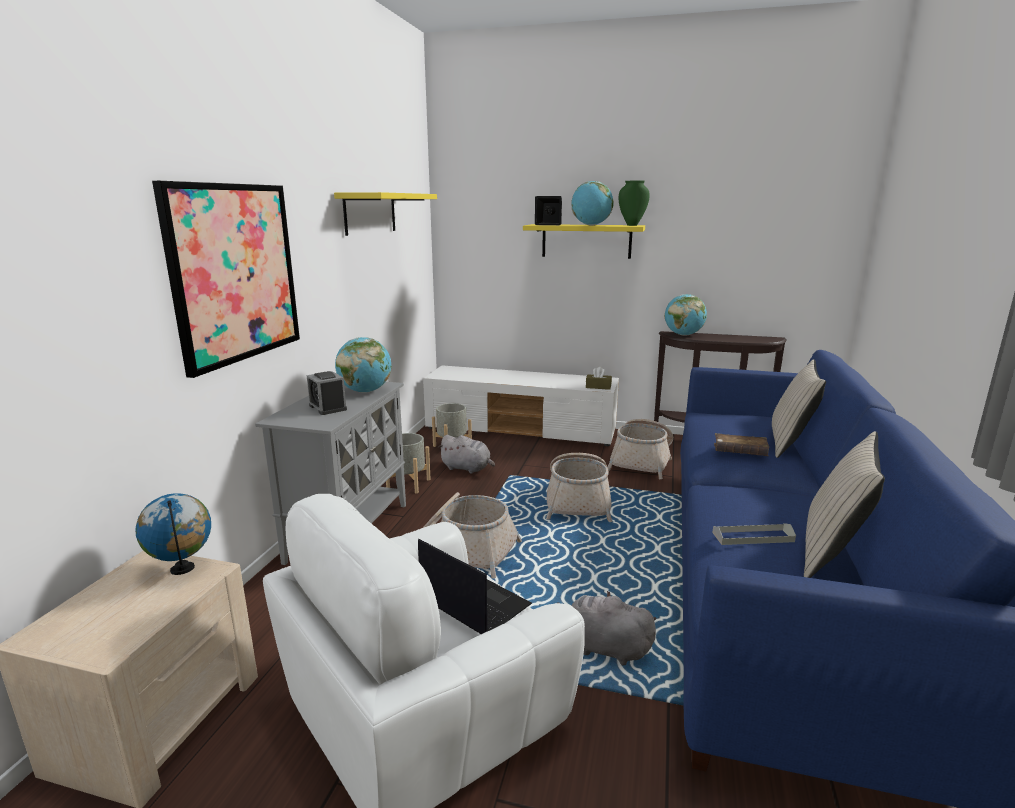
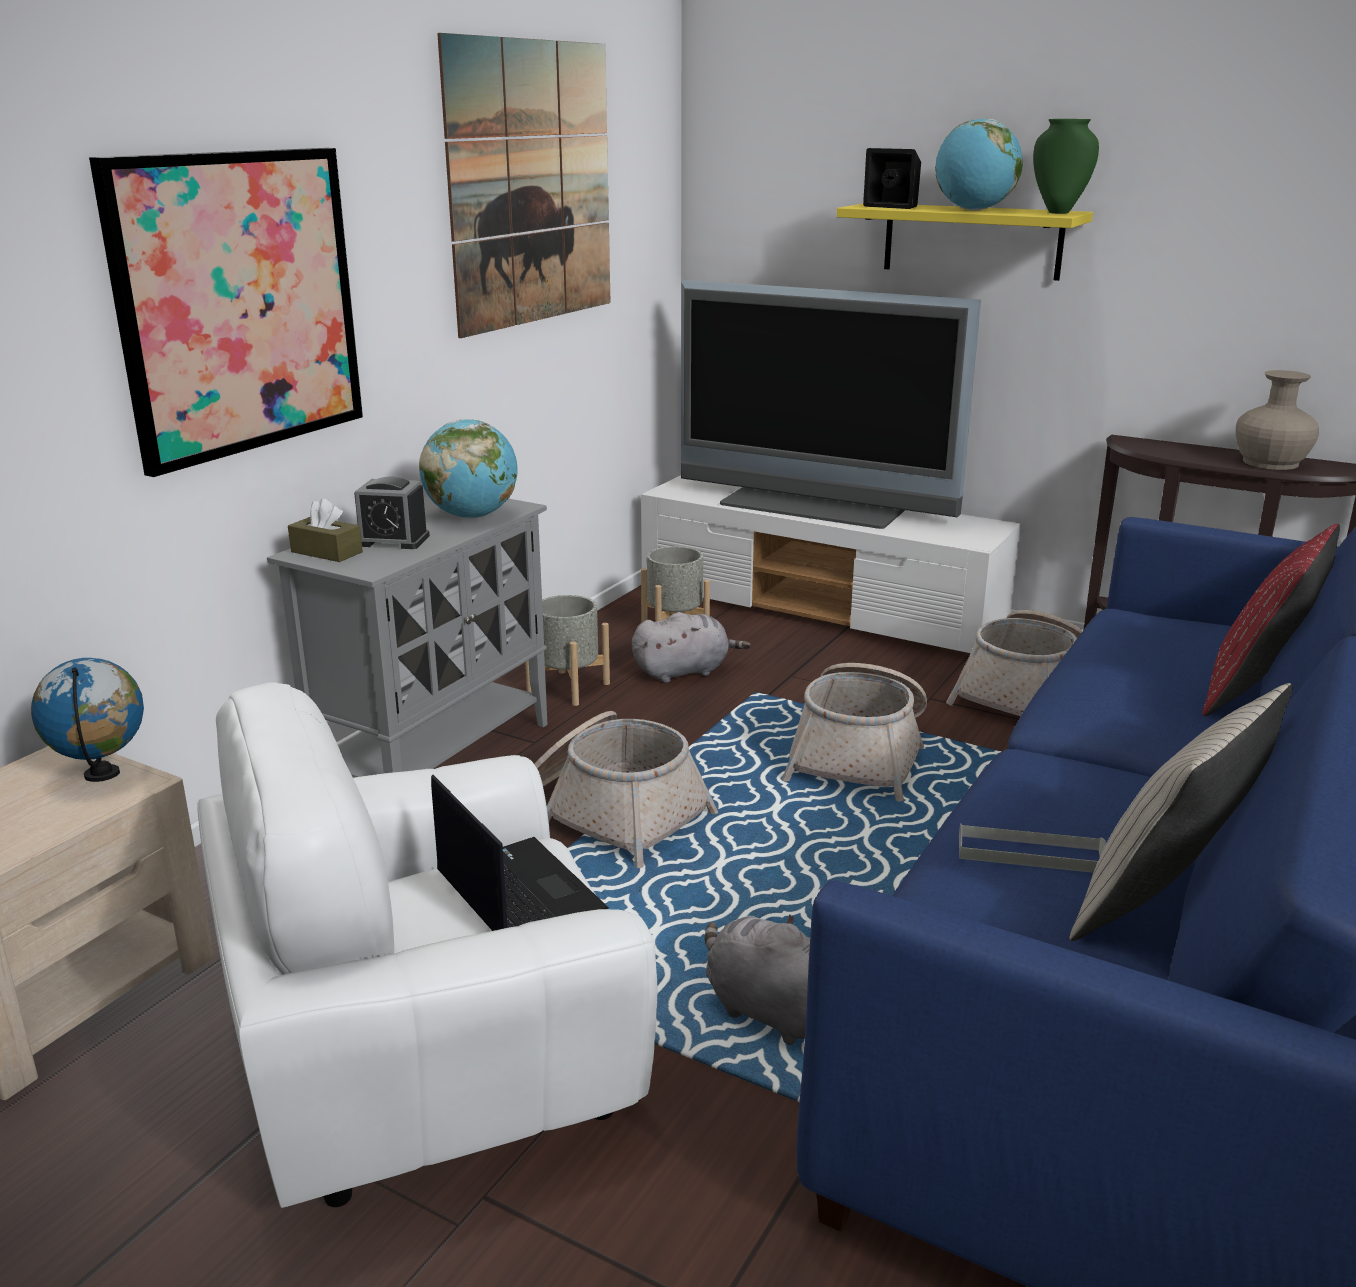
camera: 15 degrees right, 5 degrees up
alarm clock [307,371,347,415] -> alarm clock turned 60 degrees counterclockwise [354,477,430,549]
yellow shelf [334,192,437,236] -> picture [437,33,611,338]
grey plush toy [438,435,495,474] -> grey plush toy turned 60 degrees counterclockwise [632,612,751,683]
brown tissue box [586,367,612,390] -> brown tissue box moved to [288,498,363,562]
globe [665,294,707,336] -> none
brown book [714,433,769,456] -> none
beige pillow [772,359,826,458] -> red pillow [1202,523,1340,716]
none -> television [681,280,981,529]
none -> beige vase [1236,370,1319,470]

